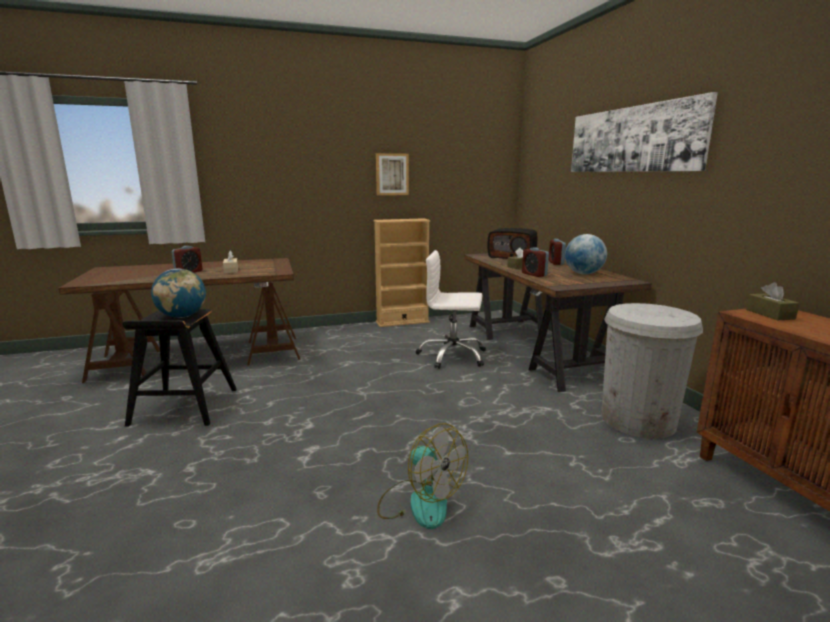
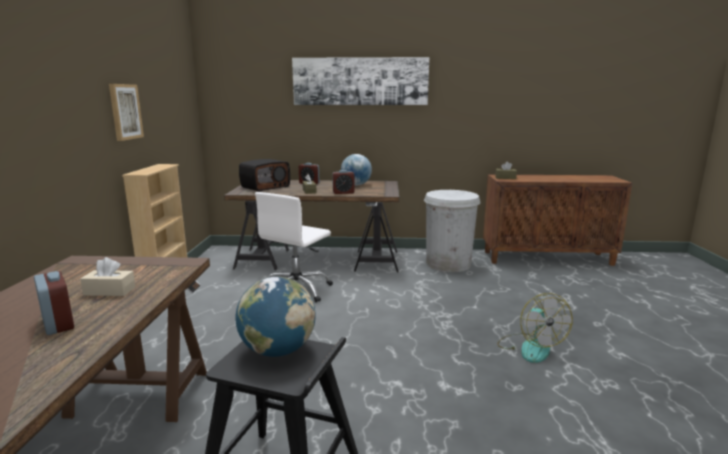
camera: 70 degrees left, 0 degrees up
fan [377,423,468,529] -> fan turned 105 degrees clockwise [497,293,573,363]

